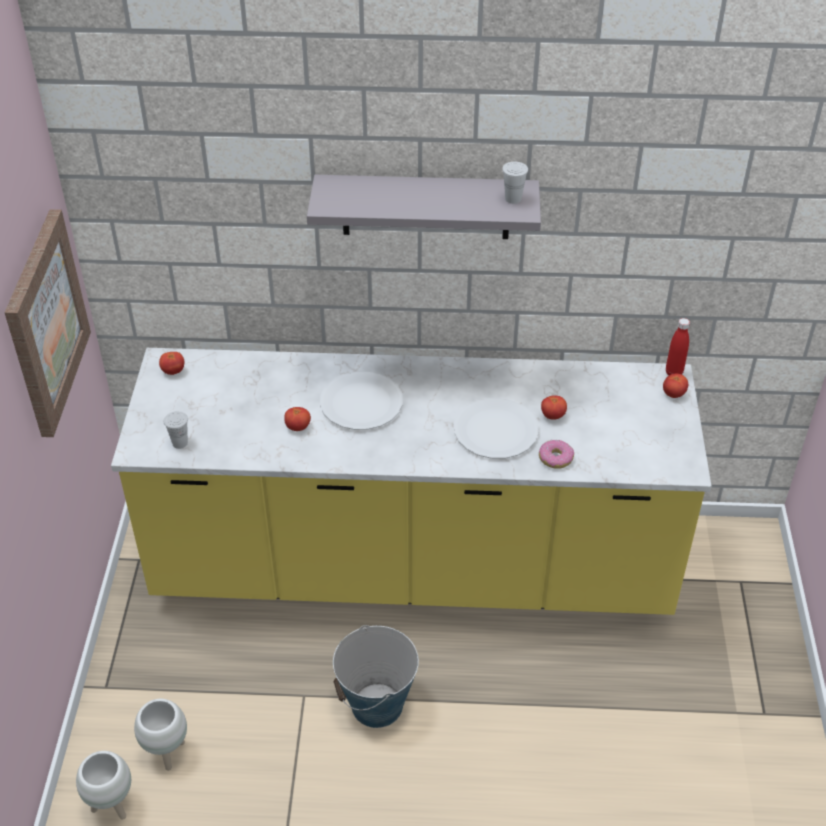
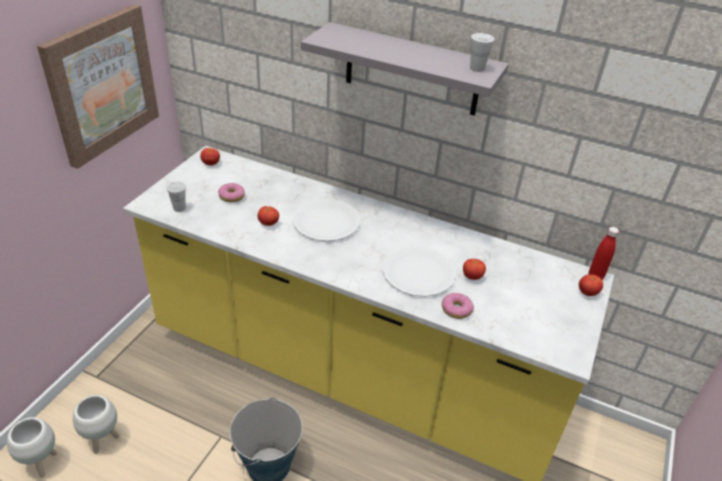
camera: 20 degrees right, 5 degrees down
none -> donut [218,183,245,202]

